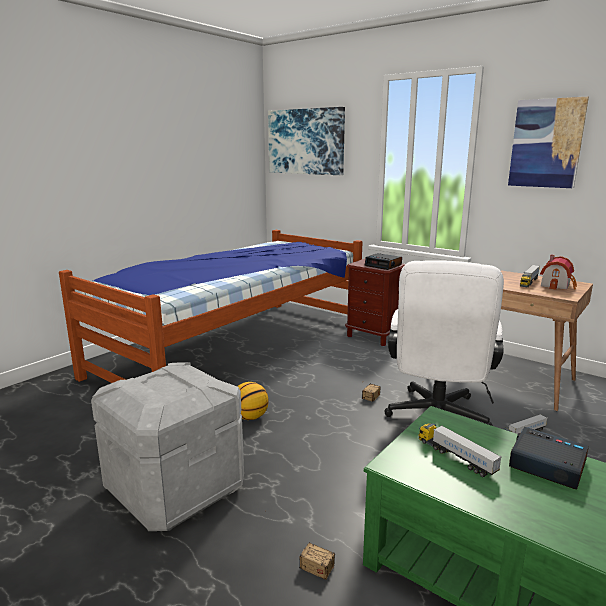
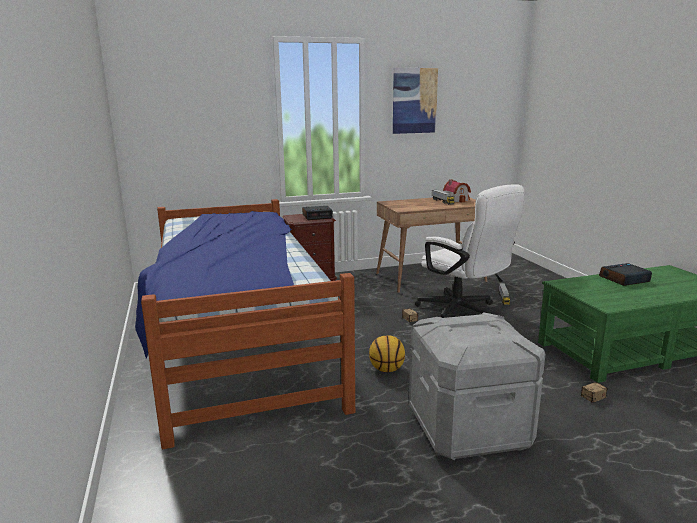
camera: 55 degrees left, 0 degrees up
picture [268,107,345,175] -> none
toy truck [418,423,502,477] -> none

